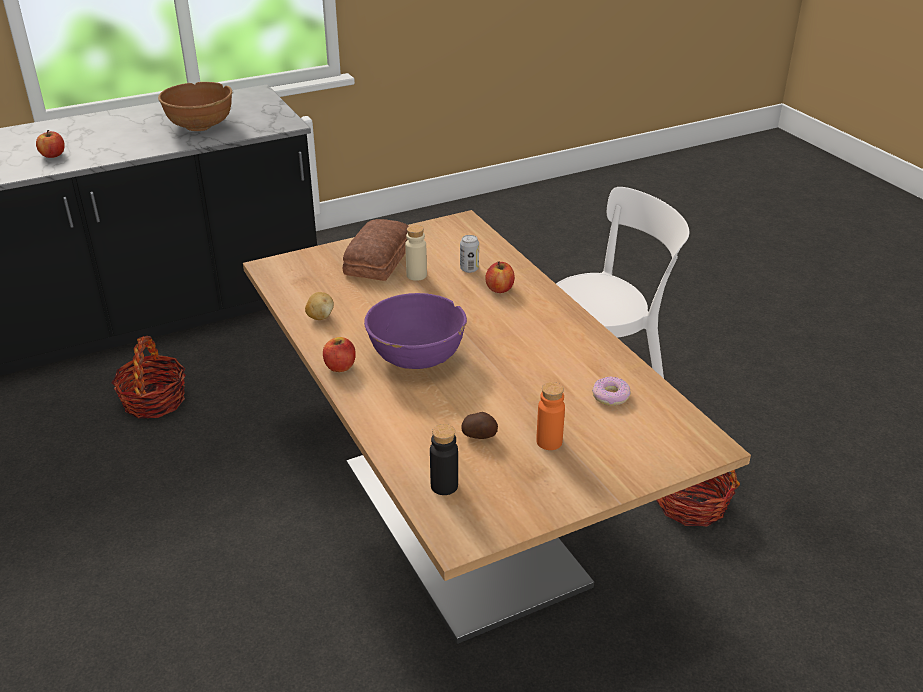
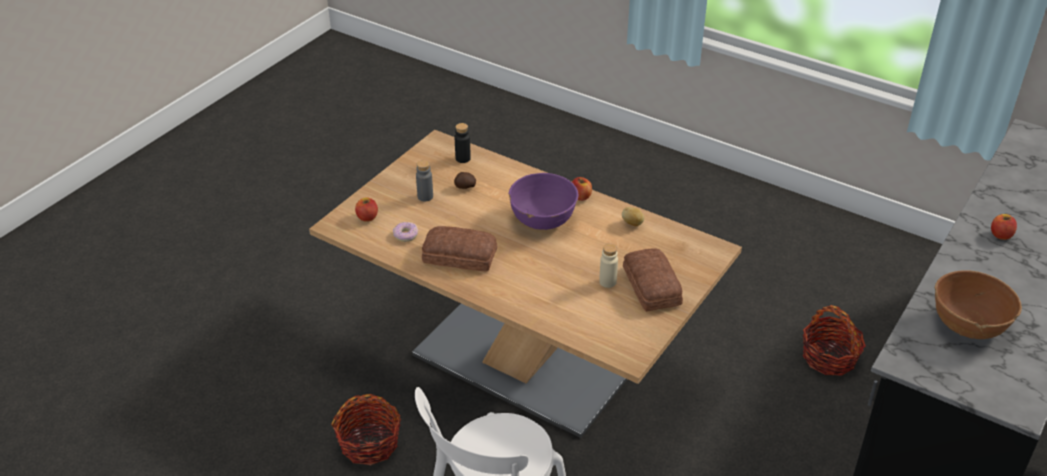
camera: 150 degrees right, 5 degrees up
can [460,235,479,273] -> none
apple [485,262,515,293] -> apple moved to [355,197,378,222]
orange bottle [536,382,565,450] -> grey bottle [416,160,433,201]
none -> bread [422,226,497,271]

